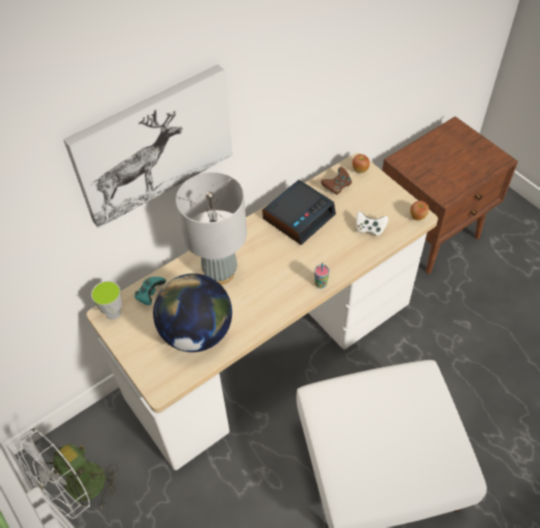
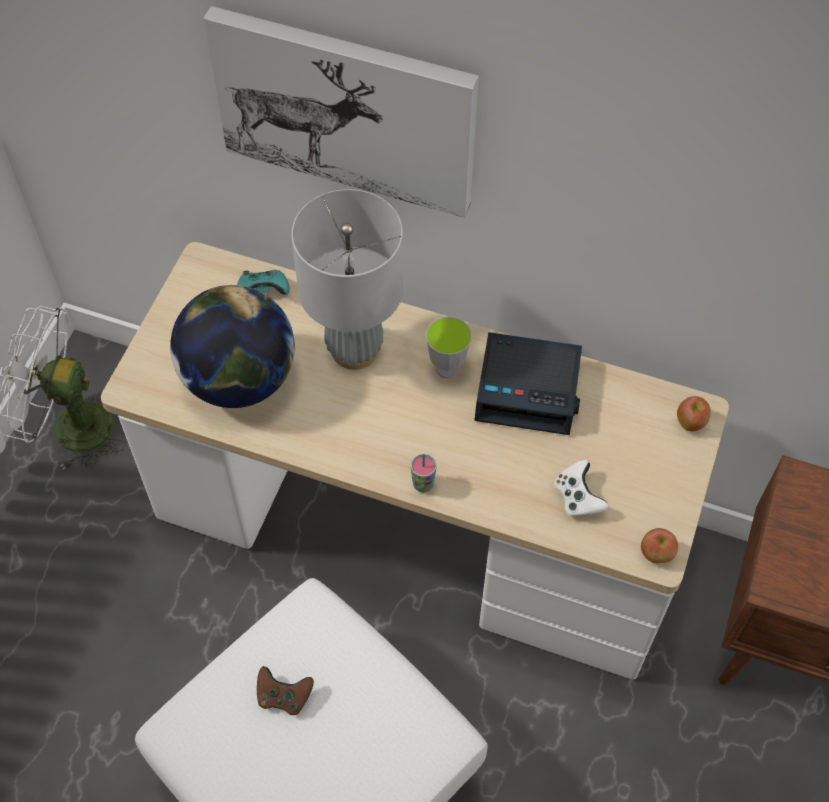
camera: 55 degrees right, 5 degrees up
cup [91,281,122,319] -> cup moved to [426,316,472,378]
brown game controller [321,167,352,195] -> brown game controller moved to [257,666,314,715]

